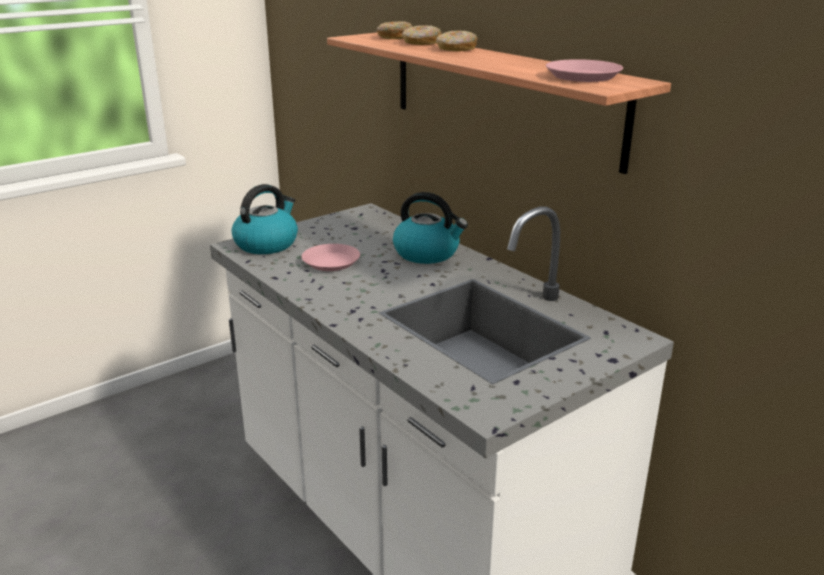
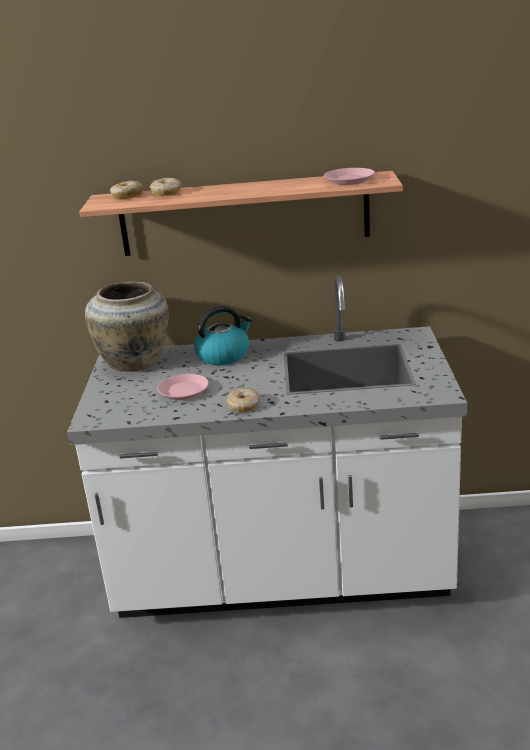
camera: 50 degrees left, 0 degrees up
kettle [232,184,298,254] -> none
donut [436,31,478,51] -> donut moved to [227,388,260,413]
none -> beige vase [85,282,169,372]

